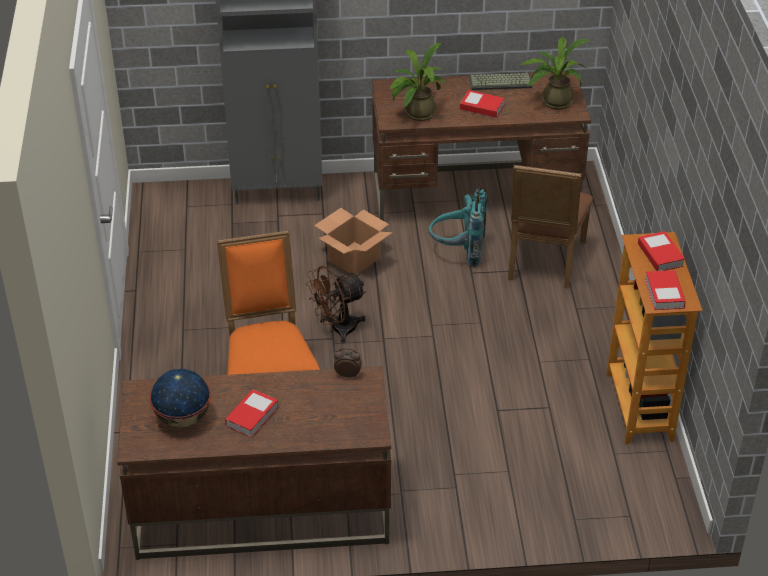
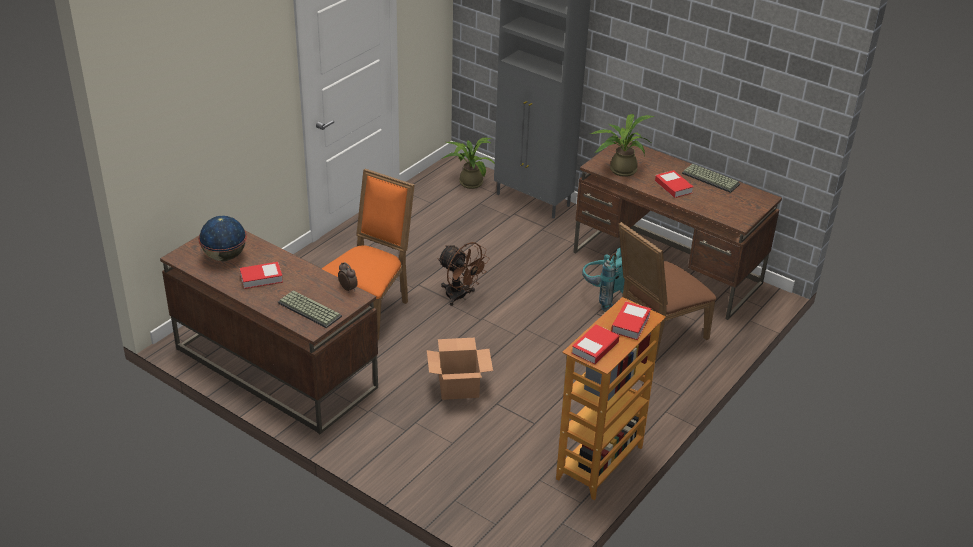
camera: 40 degrees right, 5 degrees down
brown fan [306,266,366,343] -> brown fan turned 150 degrees counterclockwise [437,242,490,306]
cardboard box [314,208,392,274] -> cardboard box moved to [427,338,493,400]
potted plant [519,37,590,110] -> potted plant moved to [442,137,495,189]
none -> keyboard [278,290,342,328]

